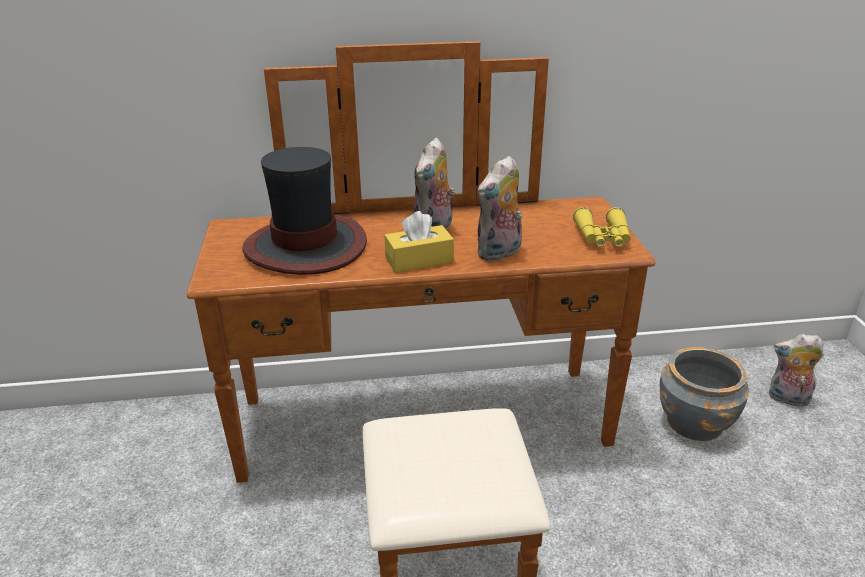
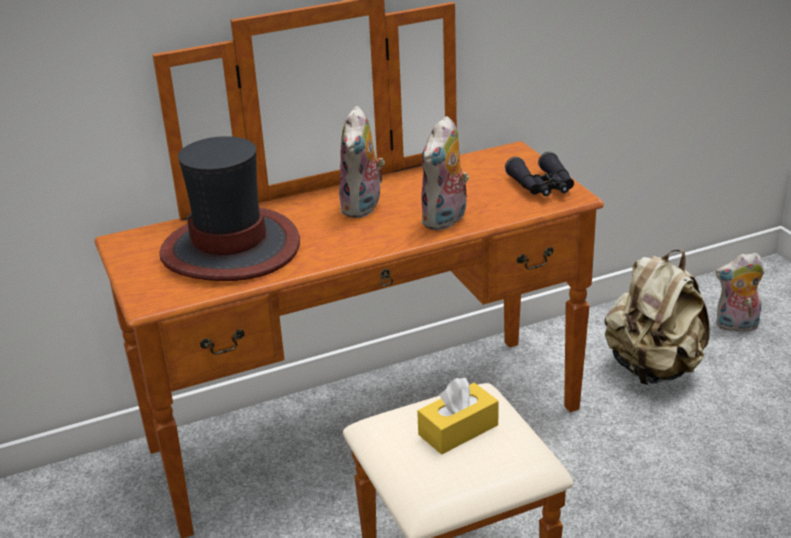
camera: 15 degrees left, 0 degrees up
yellow tissue box [384,211,454,273] -> yellow tissue box moved to [417,378,499,454]
yellow binoculars [573,207,631,247] -> black binoculars [505,152,574,196]
grey planter [660,347,749,441] -> beige backpack [605,250,710,385]

